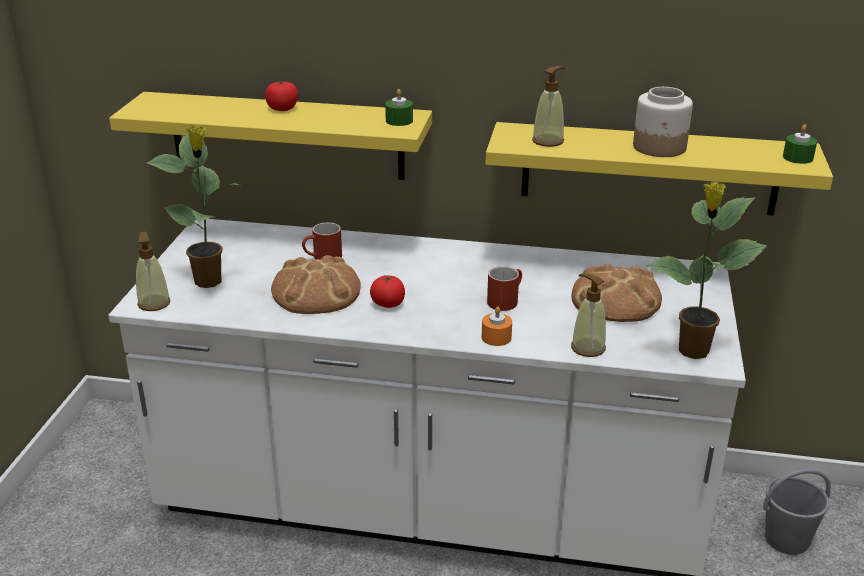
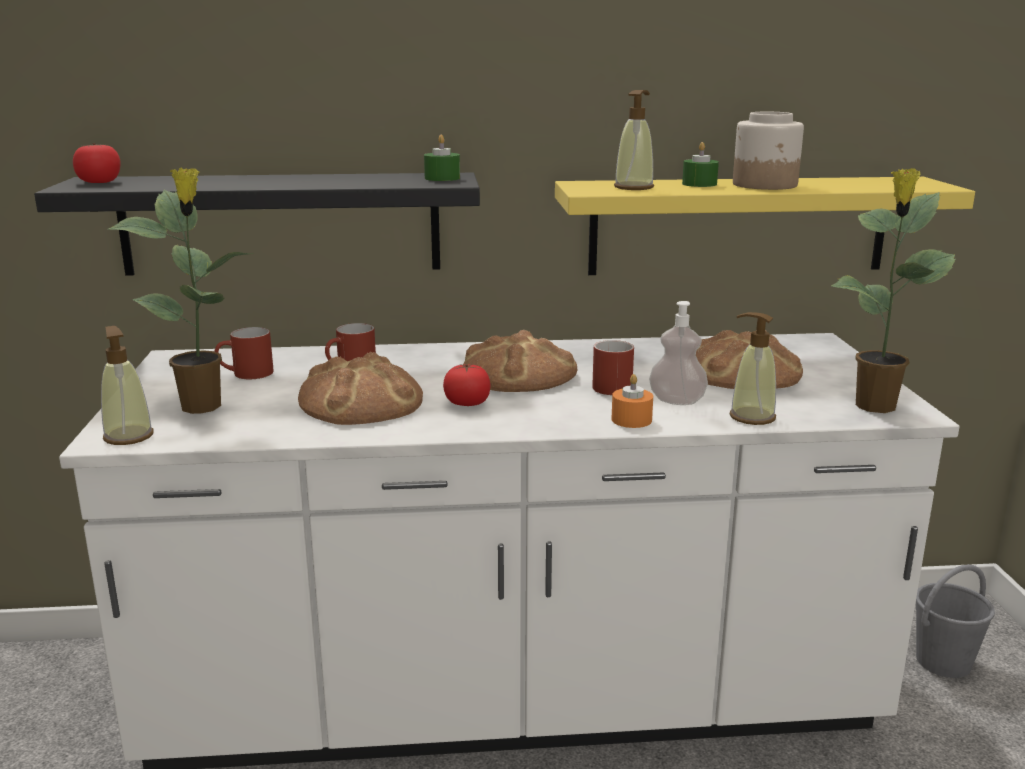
camera: 15 degrees left, 10 degrees down
yellow shelf [109,92,432,180] -> black shelf [34,173,480,276]
tomato [265,81,298,111] -> tomato moved to [73,143,120,183]
green candle [783,125,817,164] -> green candle moved to [682,142,719,187]
none -> red mug [214,327,274,379]
none -> bread [463,330,577,392]
none -> soap dispenser [649,301,708,405]

